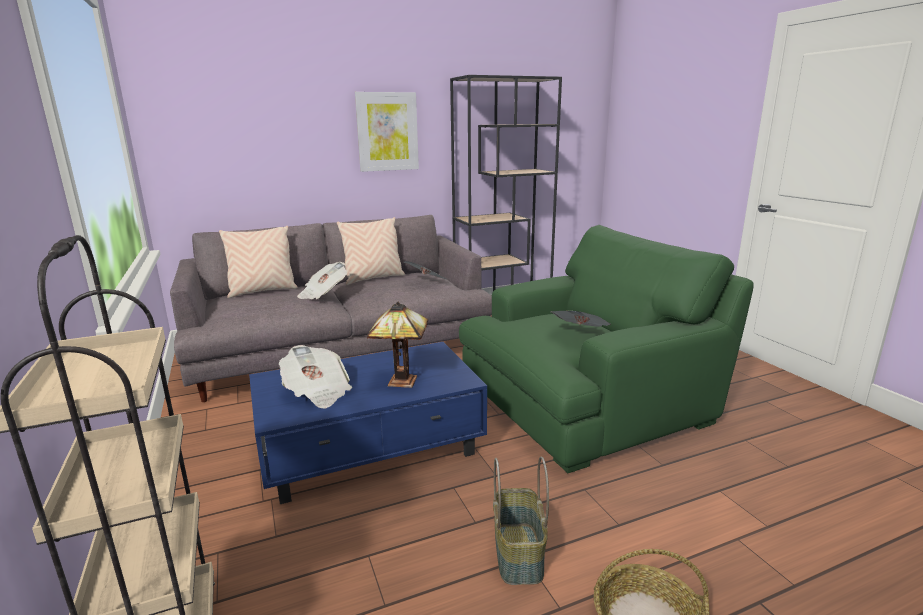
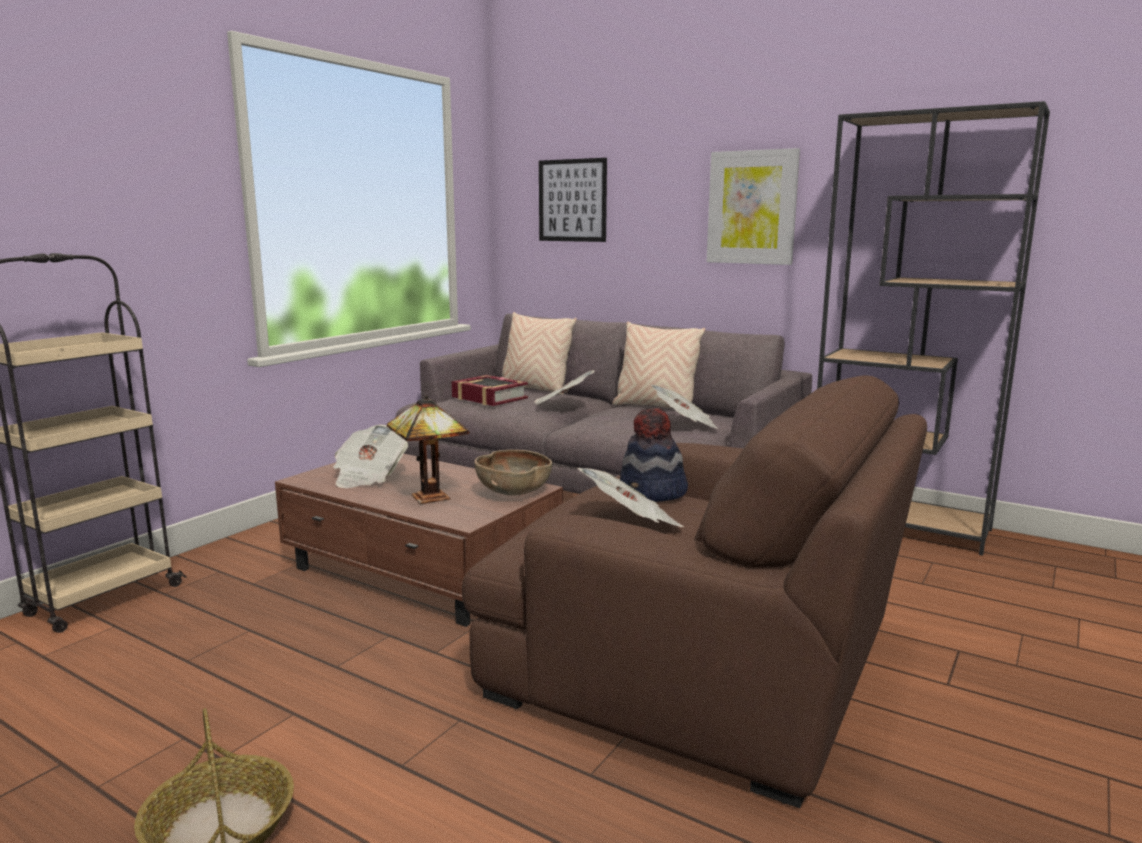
camera: 55 degrees right, 5 degrees down
blue coffee table [249,342,487,504] -> brown coffee table [275,454,563,627]
green armchair [459,225,754,473] -> brown armchair [462,376,927,808]
basket [493,457,549,585] -> none
none -> book [452,375,528,406]
none -> brown bowl [474,450,552,496]
none -> picture [539,158,607,242]
none -> hat [620,408,688,502]

